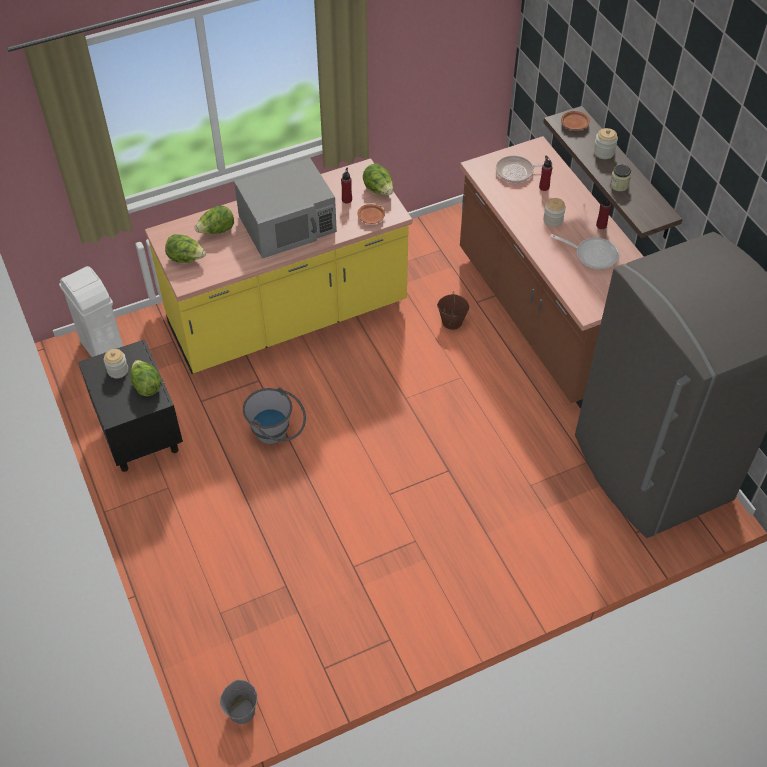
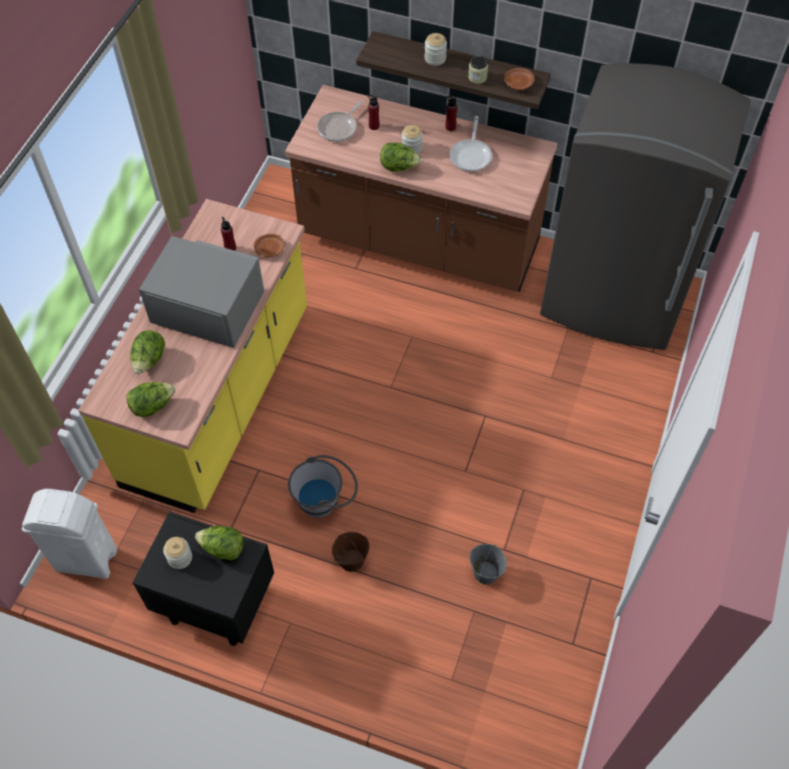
camera: 45 degrees left, 5 degrees up
grey bucket [220,680,257,724] -> grey bucket moved to [470,544,507,584]
grey microwave [234,158,337,259] -> grey microwave turned 90 degrees counterclockwise [139,236,264,348]
lettuce [363,163,393,195] -> lettuce moved to [380,143,422,172]
brown bucket [437,291,469,330] -> brown bucket moved to [332,532,370,572]
frying pan [550,234,619,270] -> frying pan turned 120 degrees clockwise [450,116,492,172]
brown plate [561,111,590,130] -> brown plate moved to [504,68,535,90]

